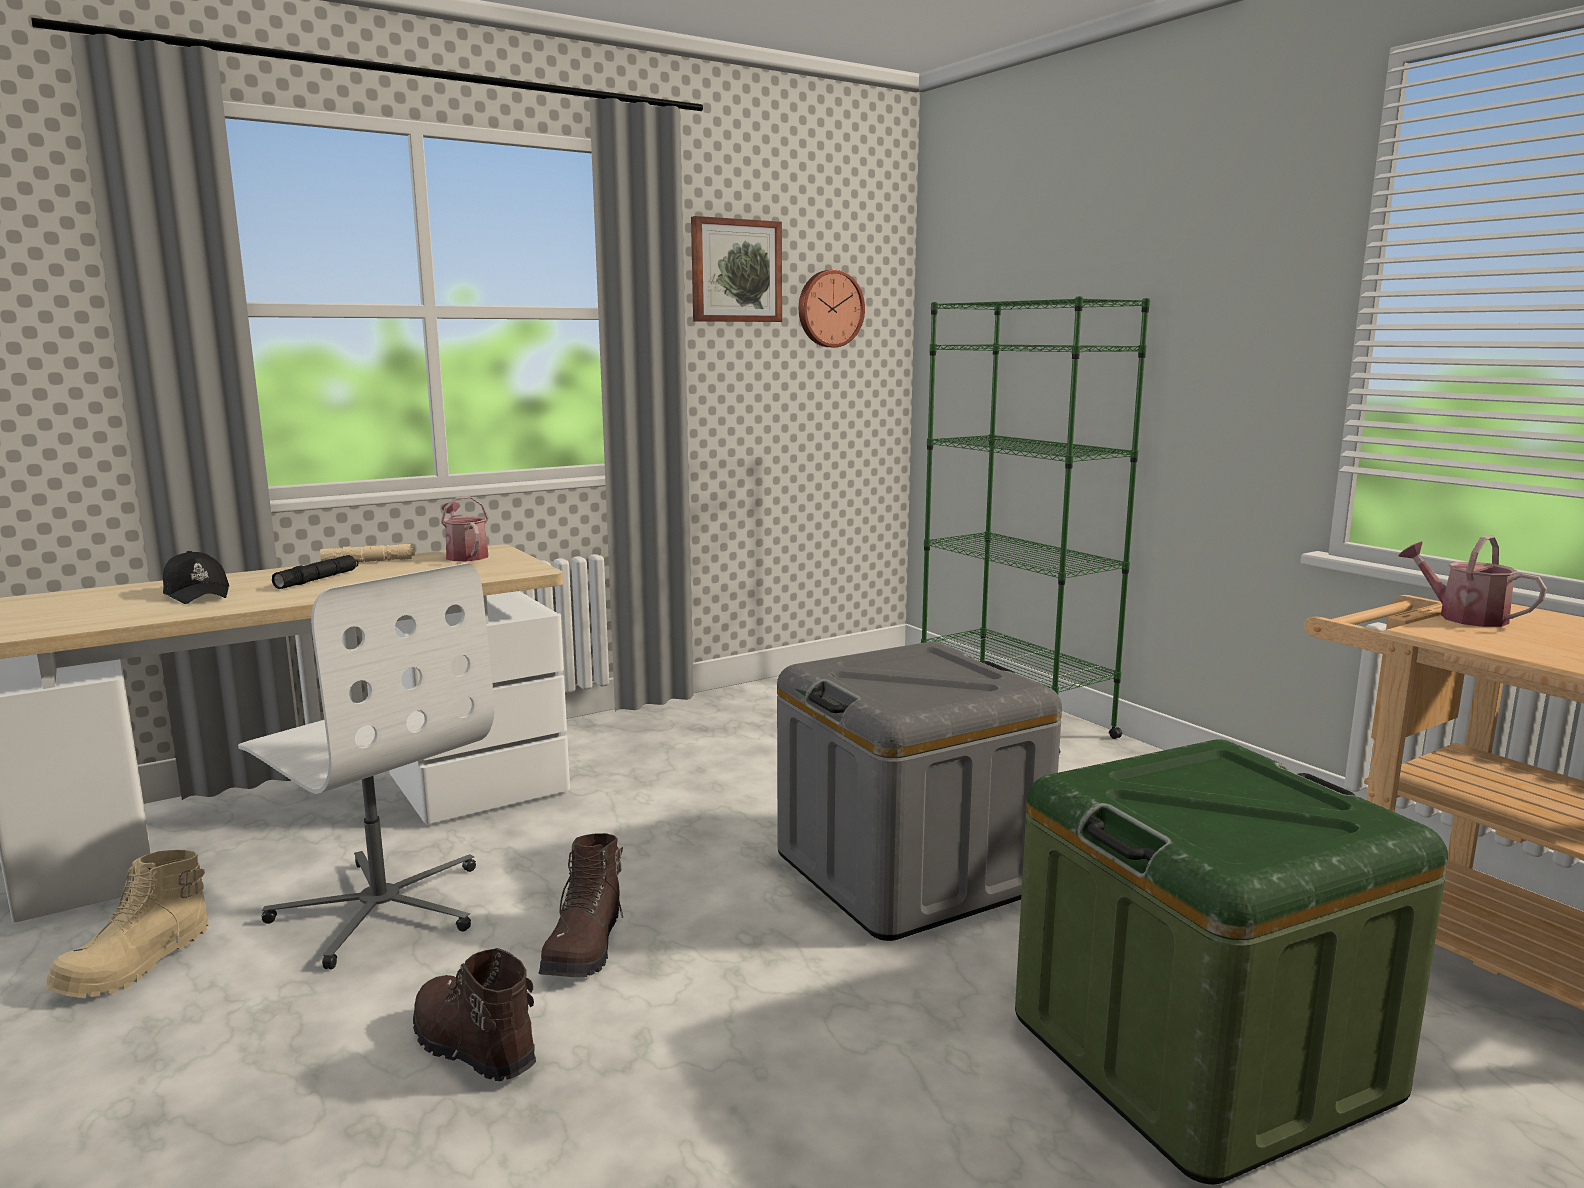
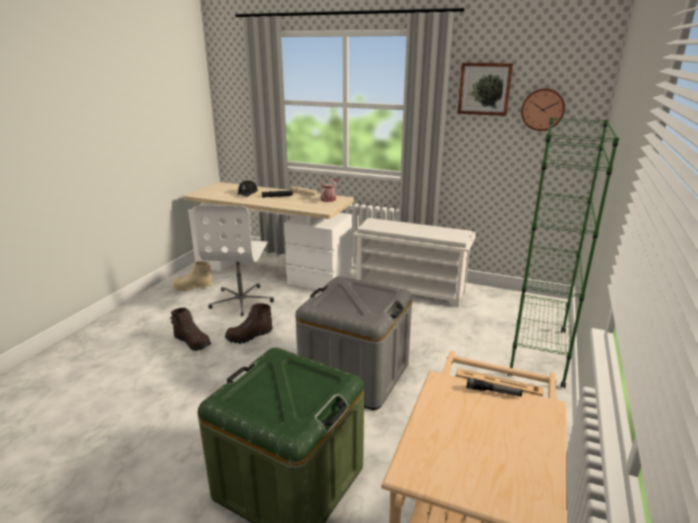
camera: 55 degrees right, 10 degrees up
brown boot [413,948,536,1081] -> brown boot turned 120 degrees clockwise [170,308,211,351]
watering can [1398,535,1547,627] -> flashlight [467,377,522,396]
none -> white shoe rack [353,218,476,308]

